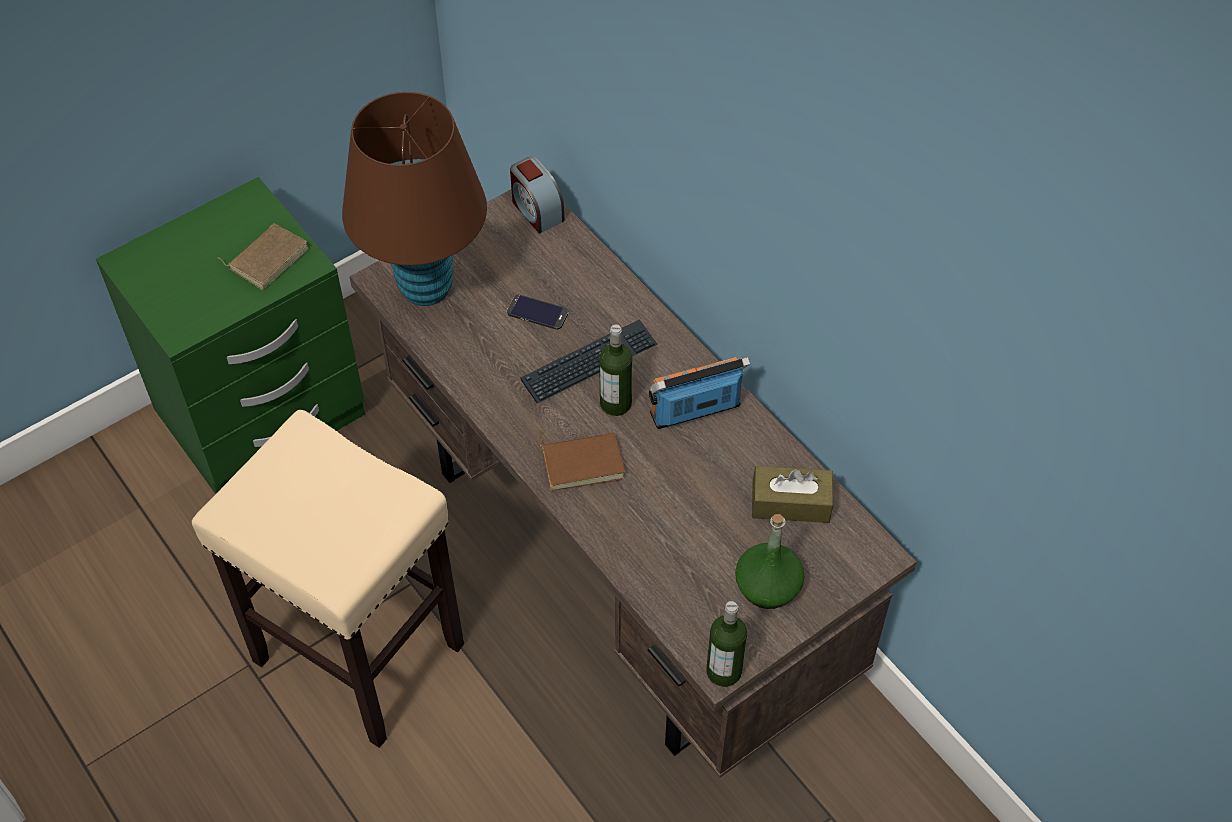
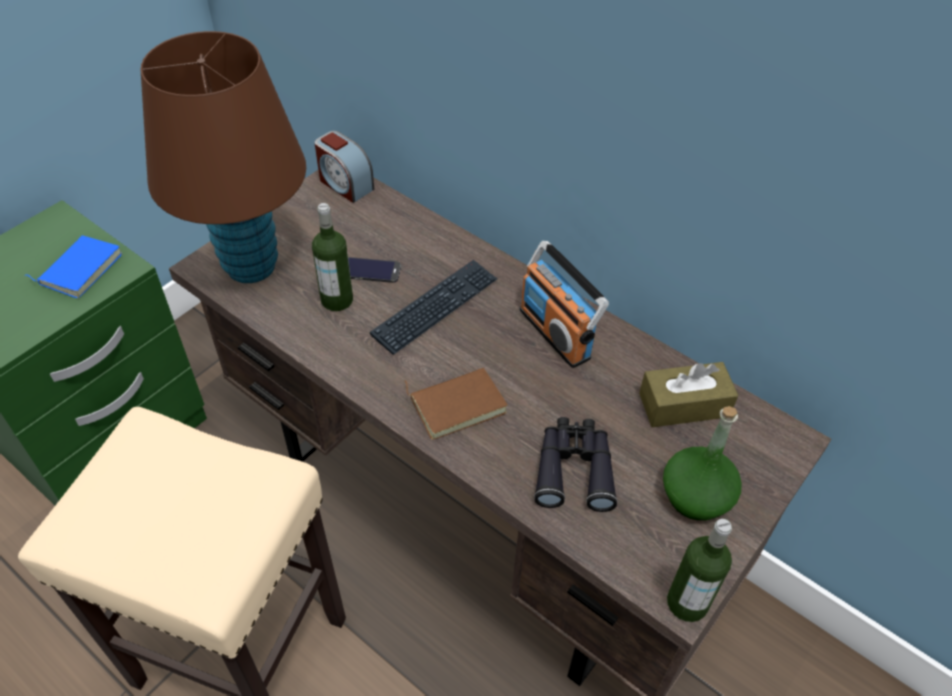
camera: 15 degrees left, 5 degrees down
brown book [217,223,309,290] -> blue book [24,235,122,298]
bottle [599,325,632,416] -> bottle moved to [312,203,353,311]
radio [649,357,751,429] -> radio turned 90 degrees counterclockwise [520,241,609,368]
none -> black binoculars [534,417,617,512]

